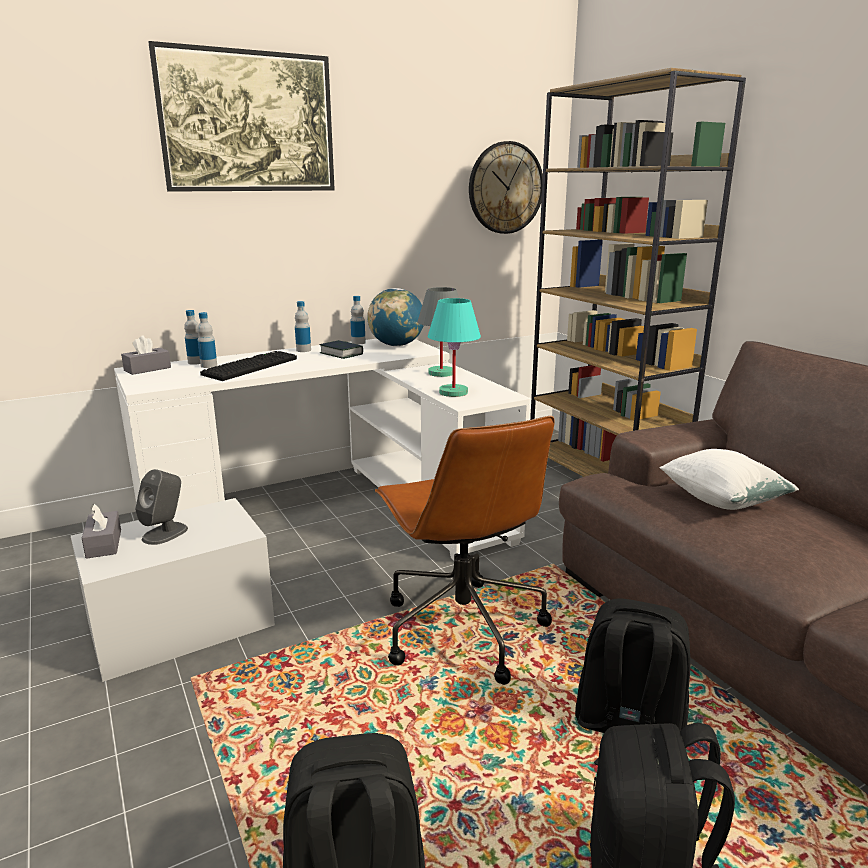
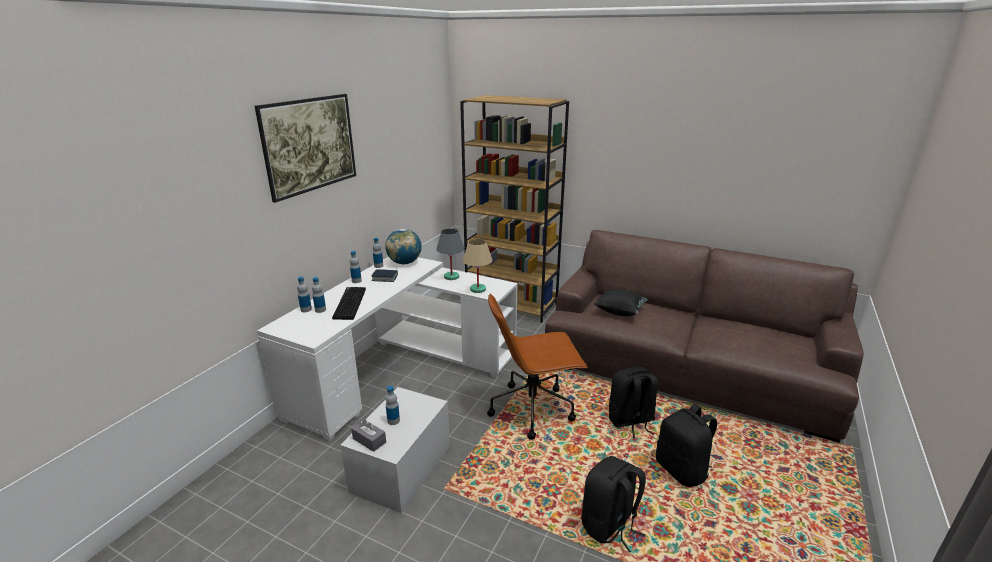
camera: 35 degrees left, 5 degrees up
grey tissue box [121,335,171,375] -> none
grey speaker [135,469,188,545] -> bottle [386,386,400,425]
brown office chair [375,416,555,685] -> brown office chair turned 135 degrees clockwise [487,293,588,440]
turquoise table lamp [428,298,481,397] -> beige table lamp [463,239,492,293]
wall clock [469,141,543,234] -> none
white pillow [659,449,799,510] -> black pillow [594,289,648,316]

